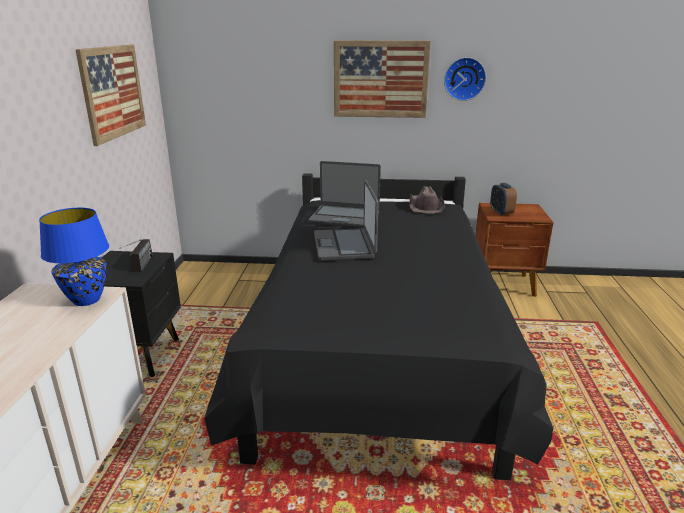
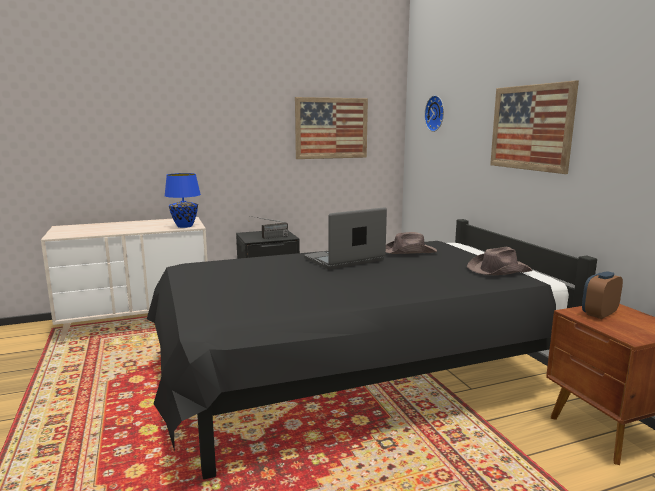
camera: 65 degrees right, 10 degrees down
laptop [308,161,381,228] -> brown hat [386,232,437,254]
wall clock [444,57,486,101] -> wall clock moved to [424,95,444,132]

